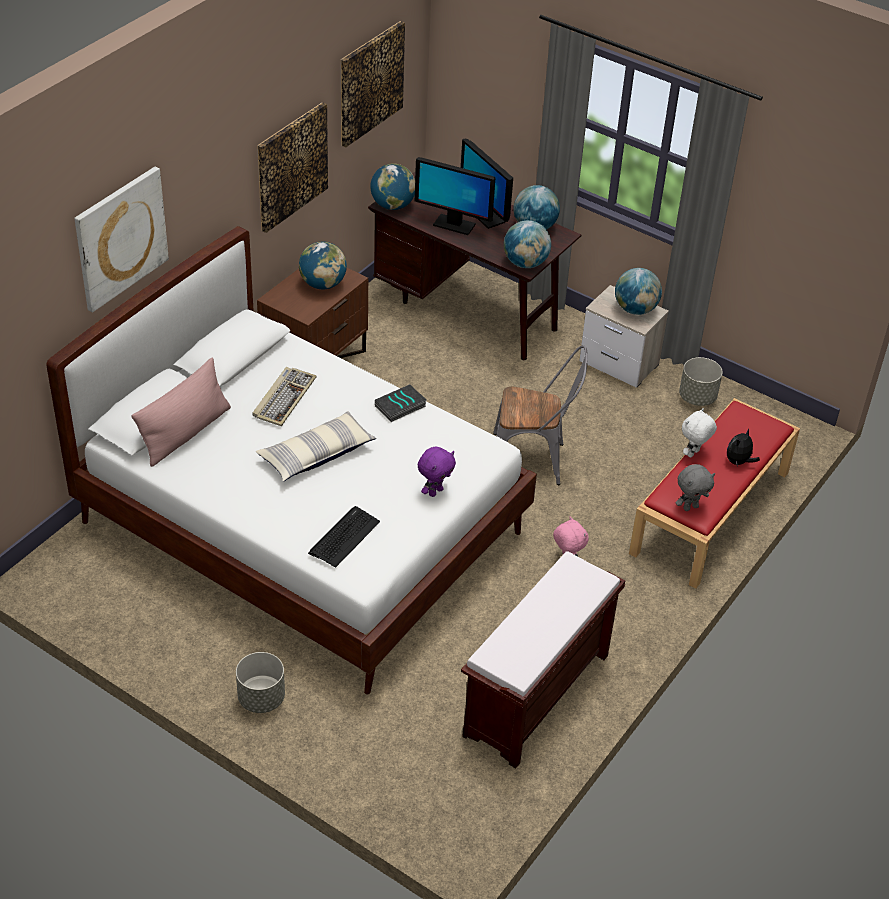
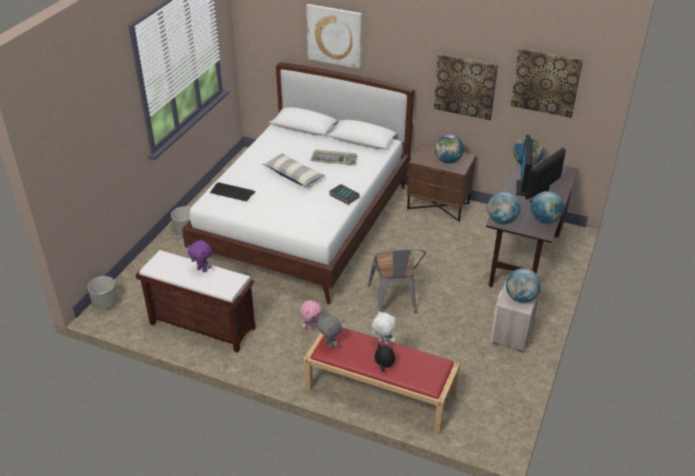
camera: 80 degrees right, 5 degrees down
pink pillow [132,358,231,467] -> none
purple plush toy [418,446,456,497] -> purple plush toy moved to [188,240,212,272]
grey planter [679,357,723,406] -> grey planter moved to [88,276,119,309]

